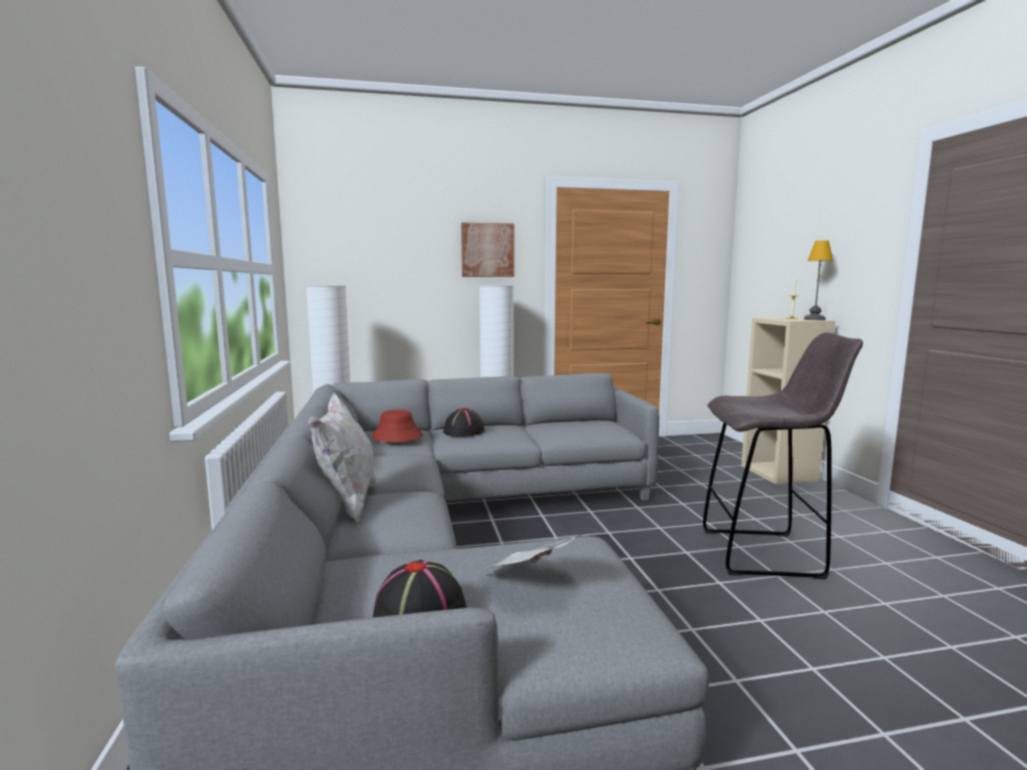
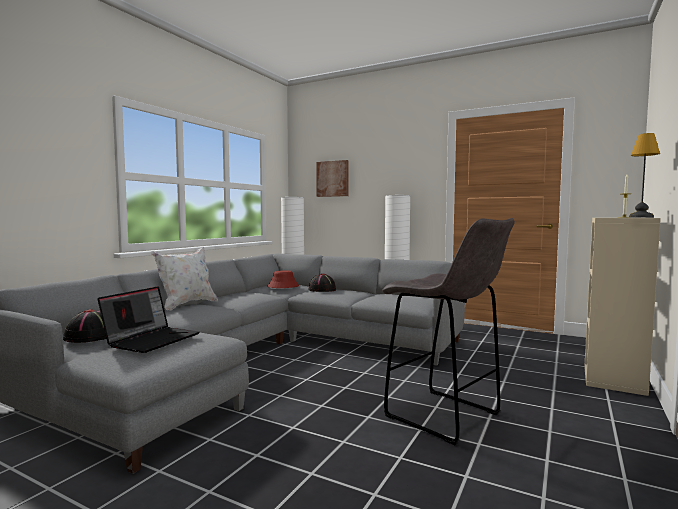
camera: 40 degrees right, 5 degrees down
picture [461,223,514,277] -> picture moved to [316,160,348,197]
newspaper [480,534,584,571] -> laptop [98,287,200,353]

